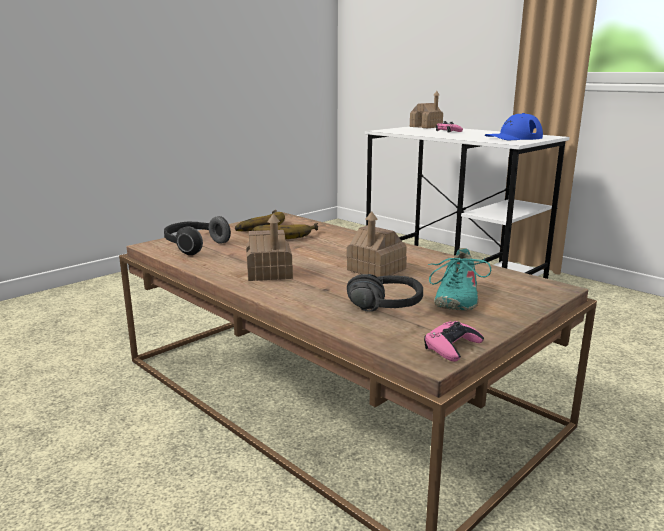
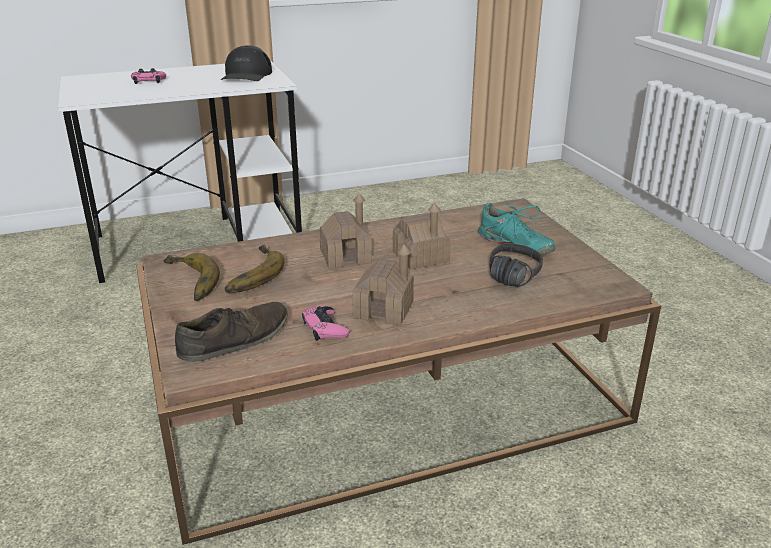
camera: 65 degrees left, 10 degrees up
headphones [164,216,231,255] -> brown shoe [175,302,288,362]
toy house [410,91,443,129] -> toy house moved to [320,193,372,269]
pink game controller [424,321,484,362] -> pink game controller moved to [302,306,350,341]
blue cap [485,113,543,140] -> black cap [221,45,272,81]

